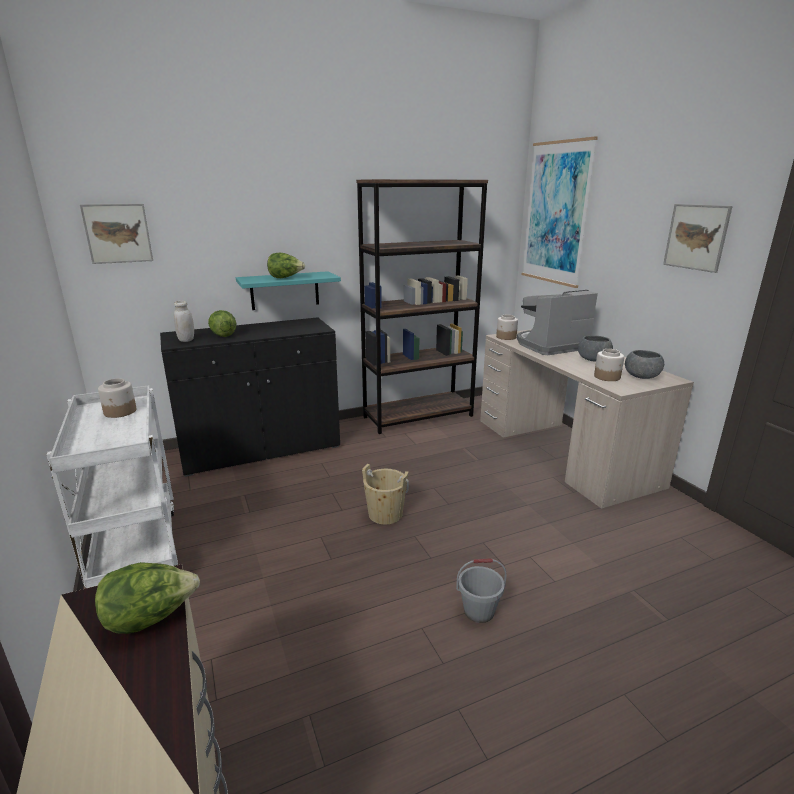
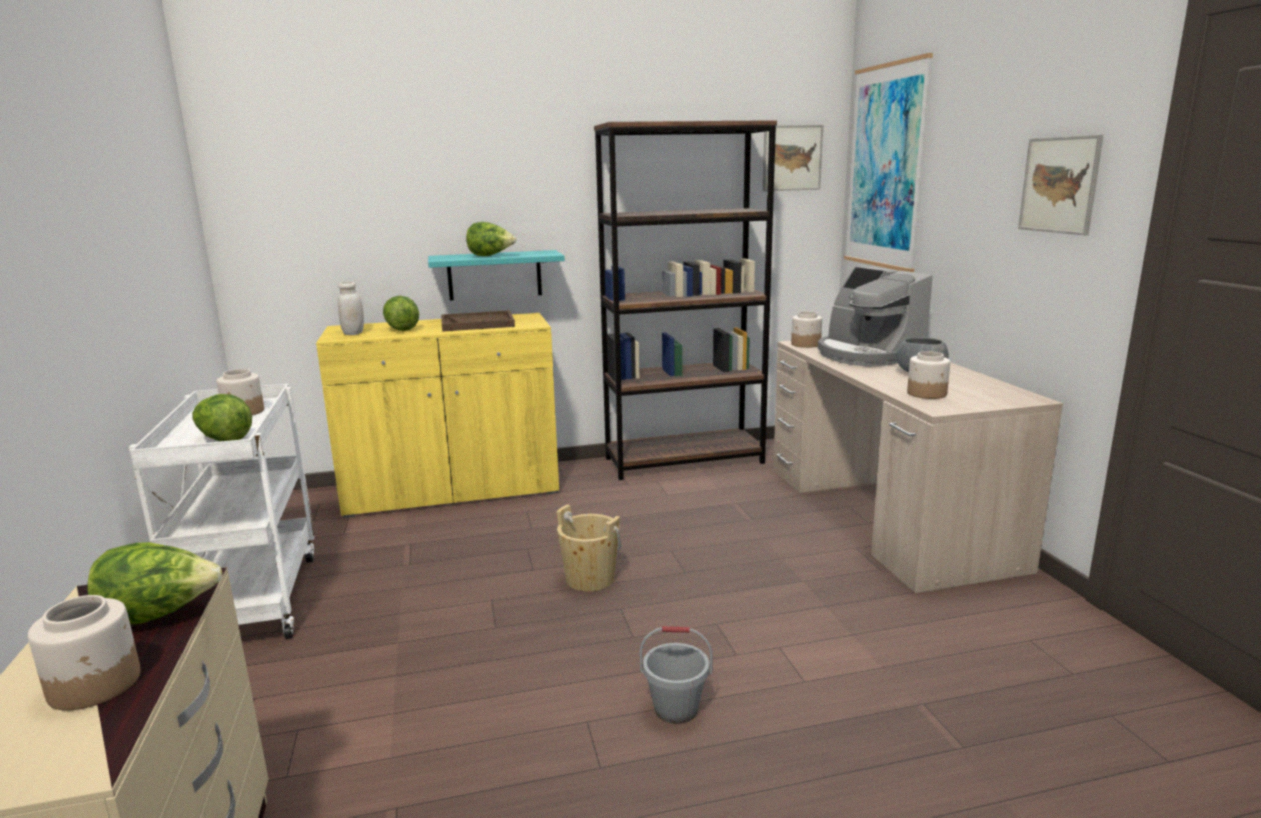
camera: 10 degrees right, 5 degrees down
picture [80,204,153,264] -> picture moved to [763,125,823,191]
black cabinet [160,317,340,477] -> yellow cabinet [316,313,559,518]
coffee machine [517,290,598,355] -> coffee machine turned 105 degrees counterclockwise [818,267,933,367]
grey bowl [625,350,664,379] -> none
none -> jar [28,595,141,711]
none -> lettuce [192,394,252,441]
none -> brown tray [441,310,515,332]

